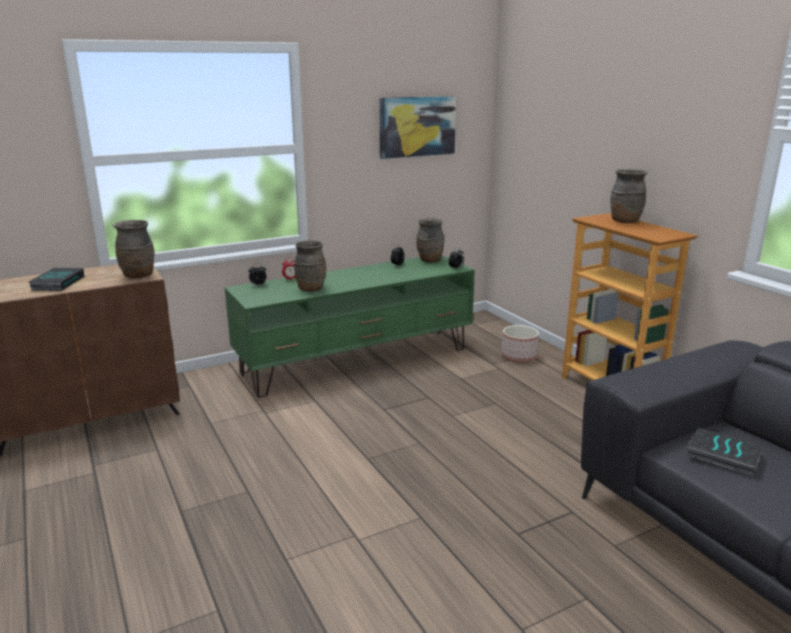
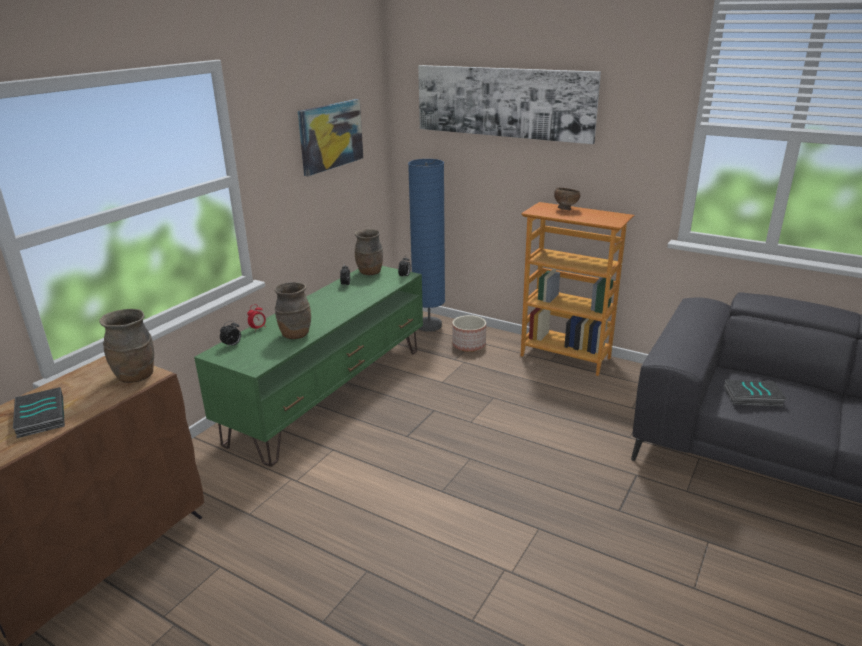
camera: 30 degrees left, 5 degrees up
brown vase [610,169,648,223] -> brown bowl [554,188,580,210]
none -> blue floor lamp [408,159,445,332]
none -> picture [418,65,601,144]

